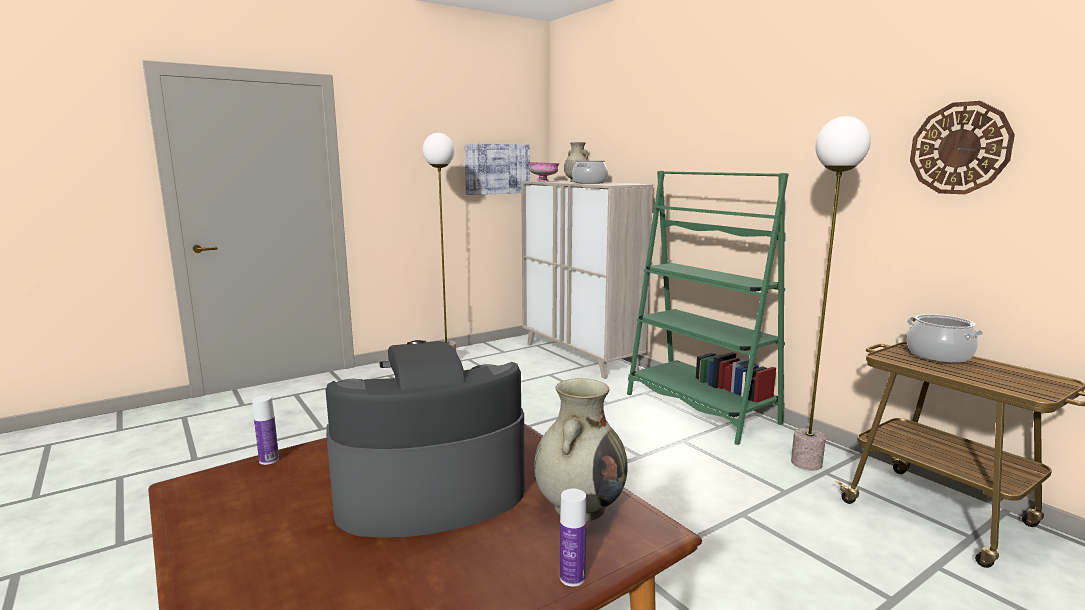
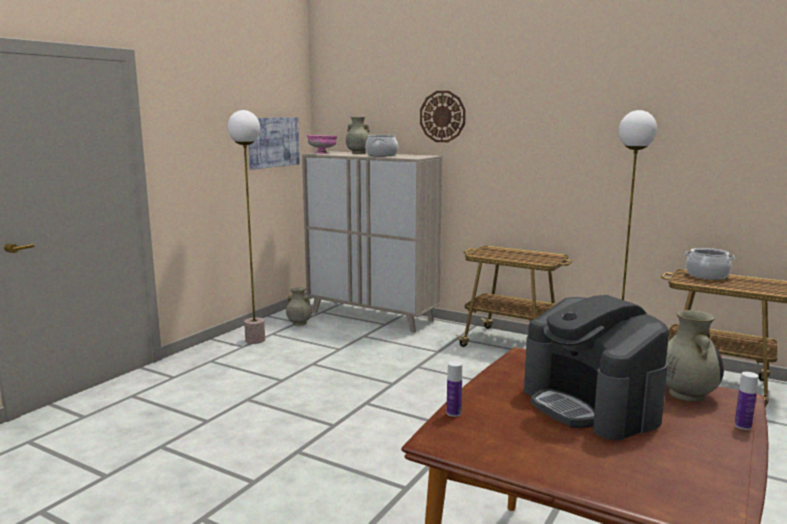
camera: 25 degrees left, 0 degrees up
coffee machine [326,340,525,538] -> coffee machine turned 75 degrees counterclockwise [524,295,669,441]
green bookcase [627,171,789,445] -> cart [455,246,572,347]
wall clock [910,101,1015,194] -> wall clock moved to [420,91,466,142]
none -> beige vase [286,287,312,326]

